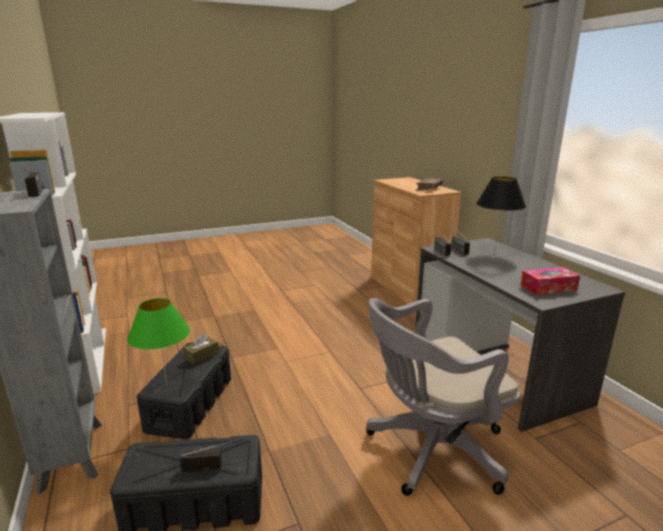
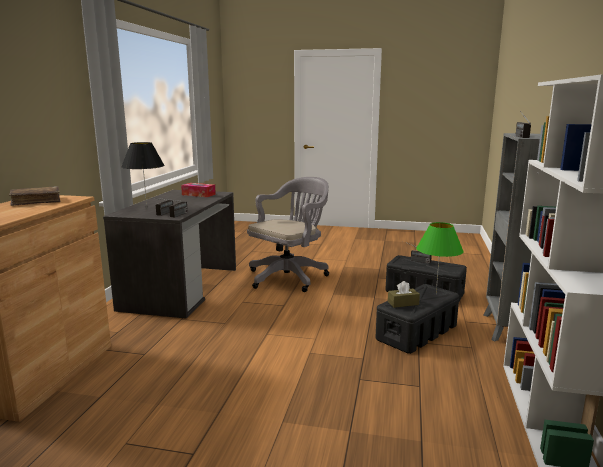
camera: 145 degrees left, 5 degrees down
grey office chair [366,298,520,496] -> grey office chair turned 60 degrees counterclockwise [247,177,329,292]

